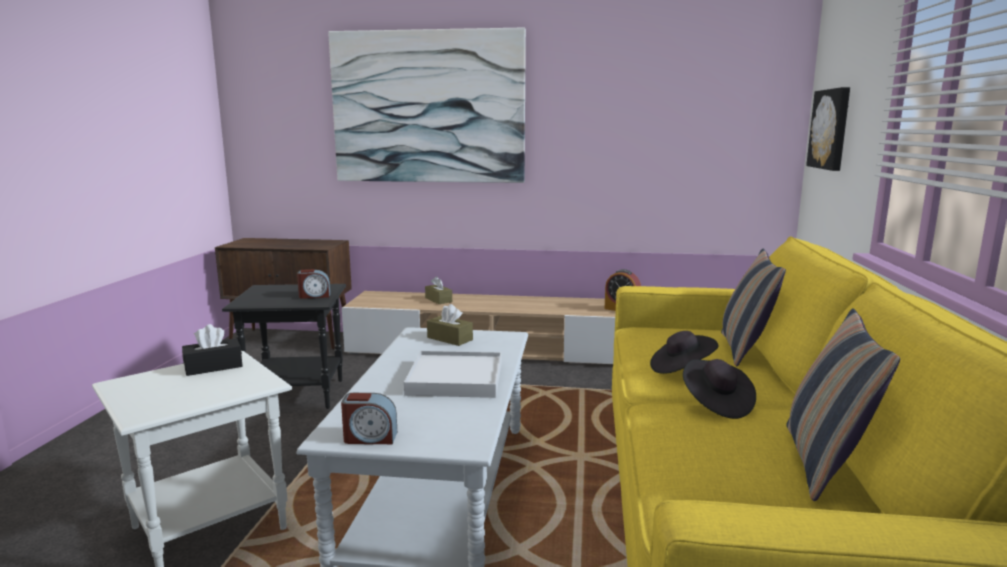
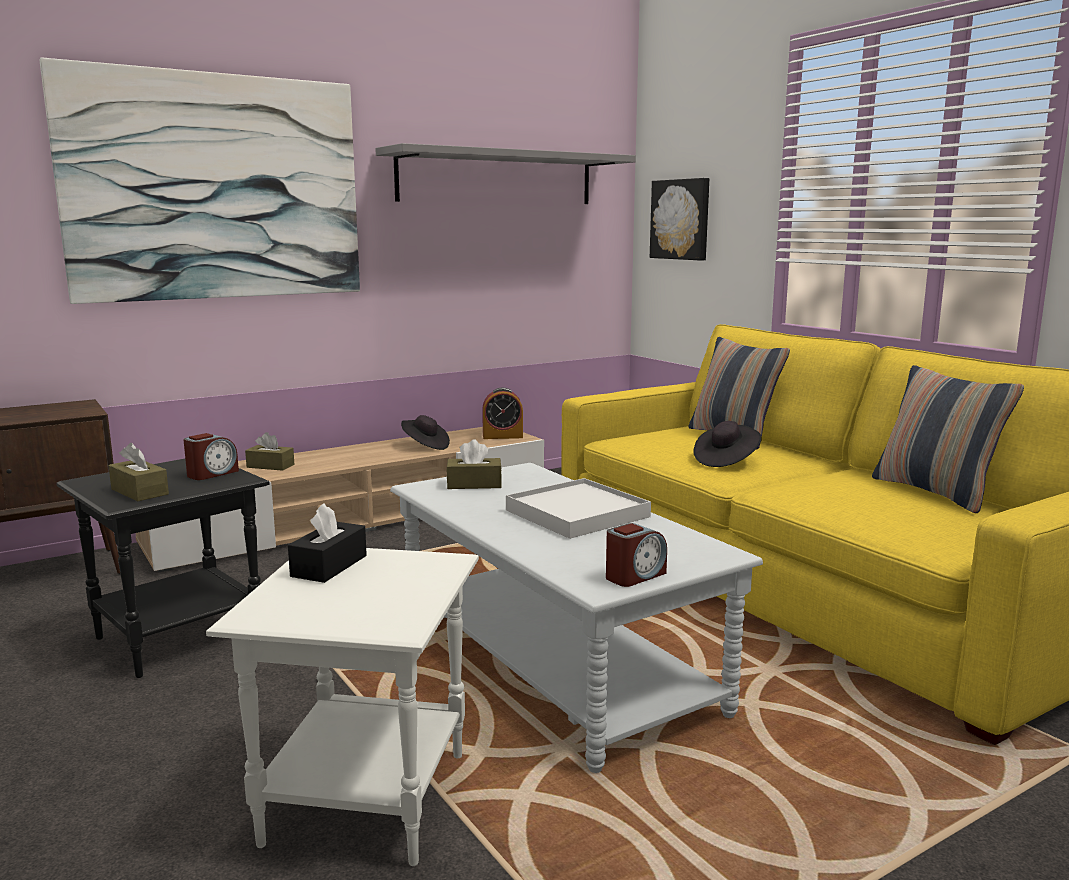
camera: 40 degrees left, 0 degrees up
black hat [683,359,756,419] -> black hat moved to [401,415,450,450]
none -> brown tissue box [109,443,169,501]
none -> grey shelf [375,143,636,204]

